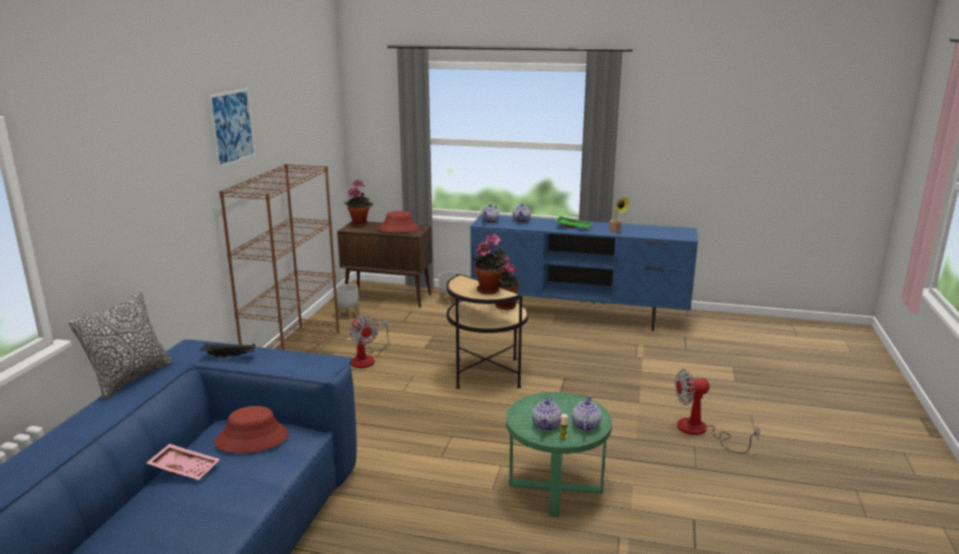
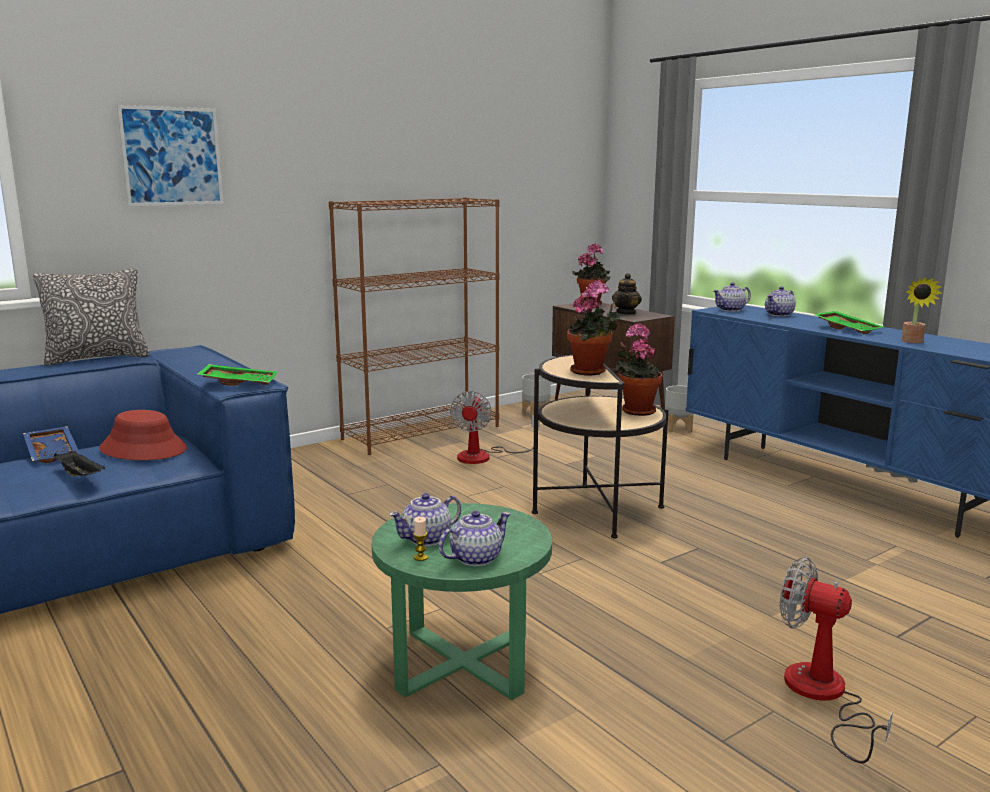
camera: 40 degrees right, 5 degrees down
pink tray [147,444,220,480] -> blue tray [23,426,79,463]
black tray [200,343,255,359] -> black tray moved to [54,451,105,477]
picture [208,88,255,168] -> picture moved to [117,105,224,207]
red hat [379,211,419,233] -> teapot [612,273,642,315]
none -> green tray [198,364,278,386]

